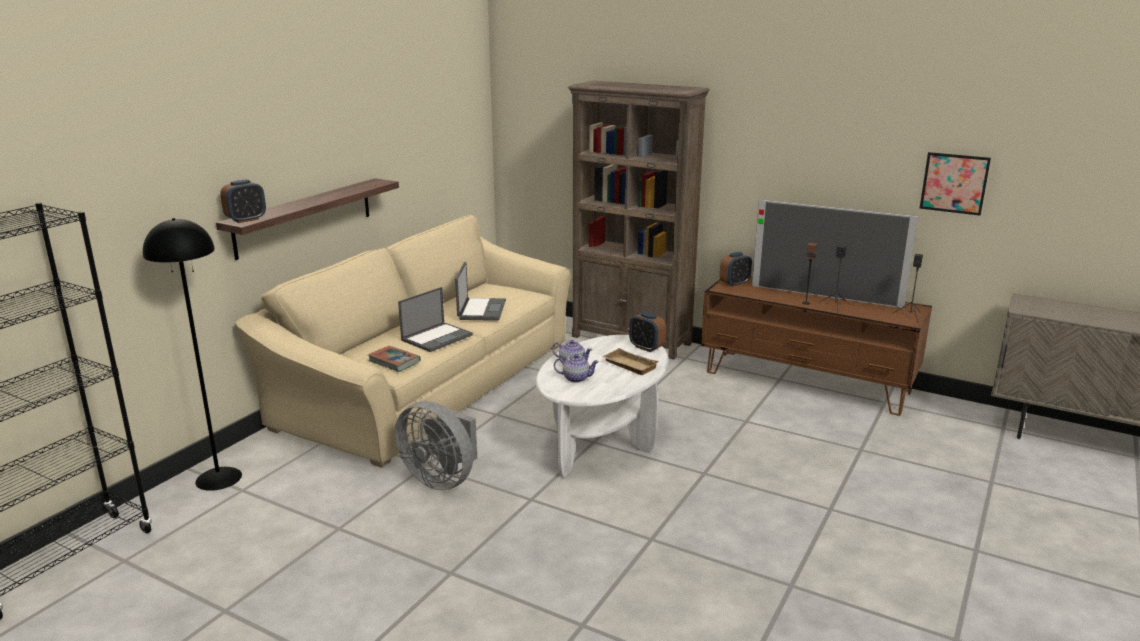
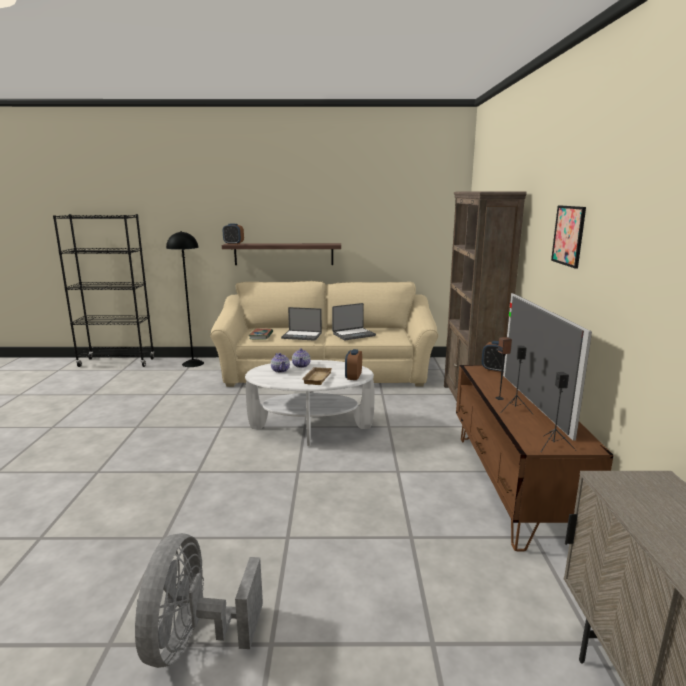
camera: 60 degrees right, 5 degrees down
grey fan [395,401,477,490] -> grey fan moved to [135,533,263,668]
picture [920,152,991,216] -> picture moved to [551,205,586,269]

